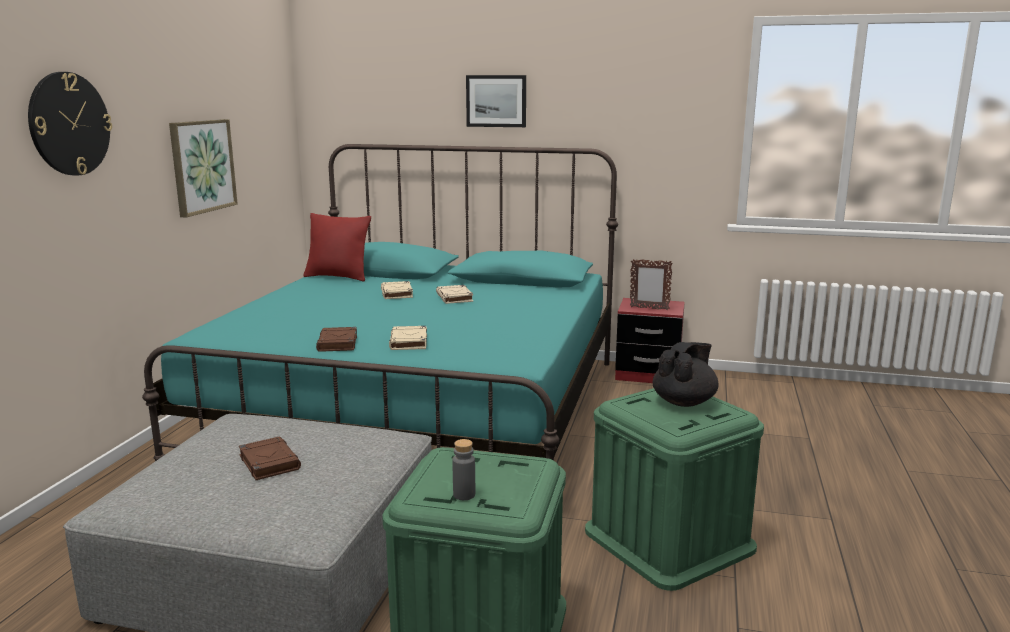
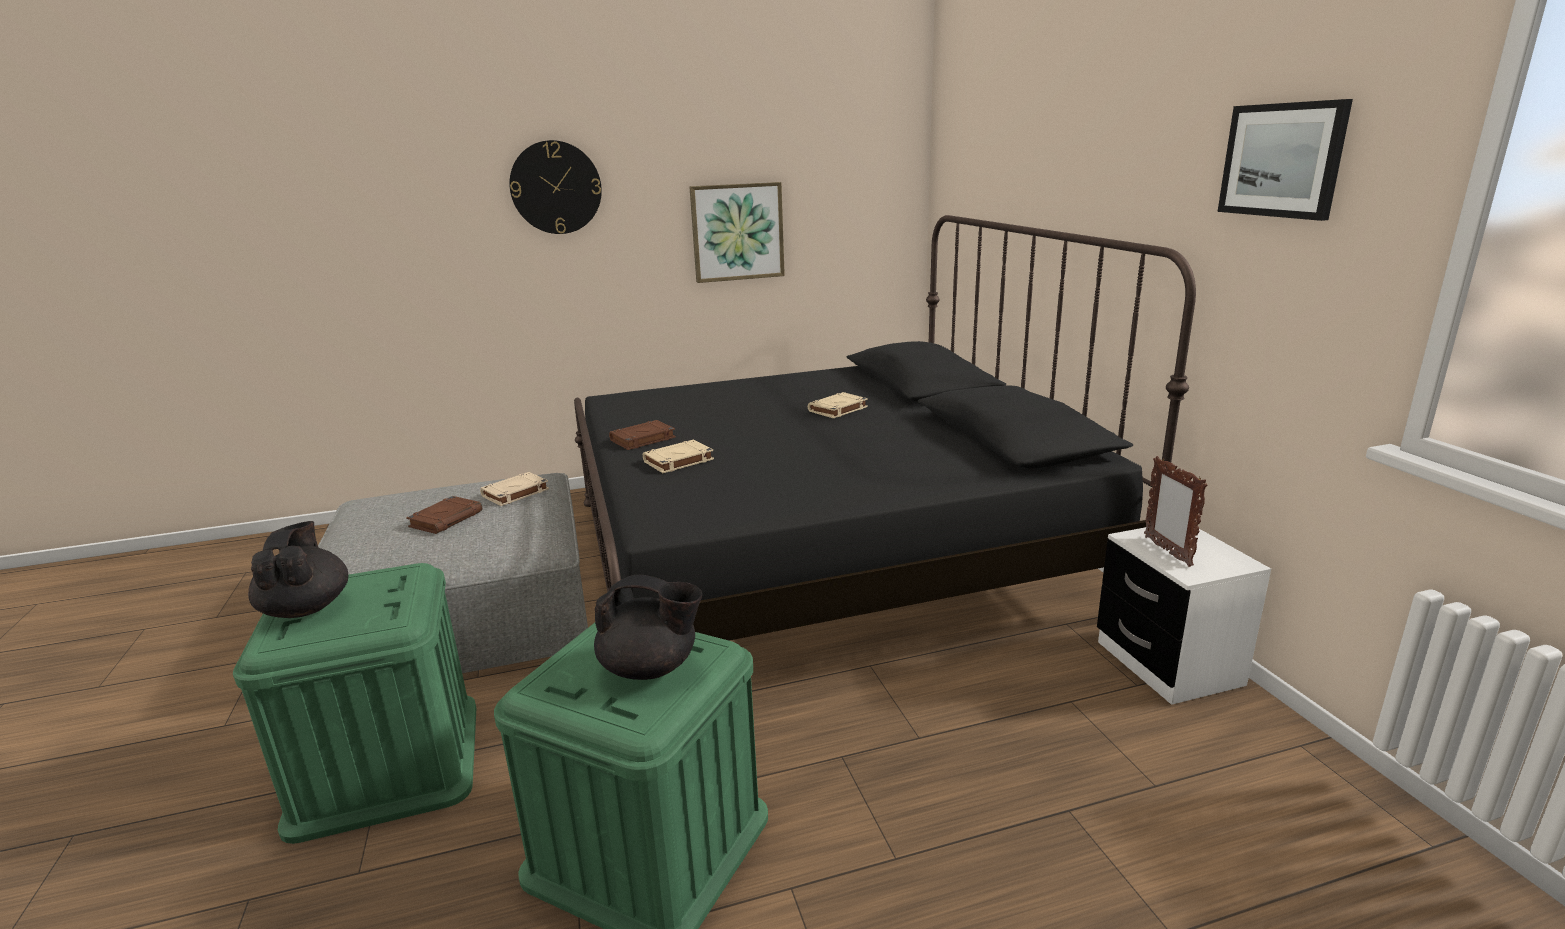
camera: 60 degrees right, 5 degrees up
turquoise bed [142,144,618,461] -> black bed [574,215,1196,640]
red pillow [303,213,371,281] -> none
beige book [436,285,473,304] -> beige book moved to [480,472,549,506]
grey bottle [453,439,475,500] -> black teapot [248,521,348,618]
picture [466,75,526,127] -> picture moved to [1218,99,1353,221]
red nightstand [615,298,685,383] -> white nightstand [1097,527,1271,705]

